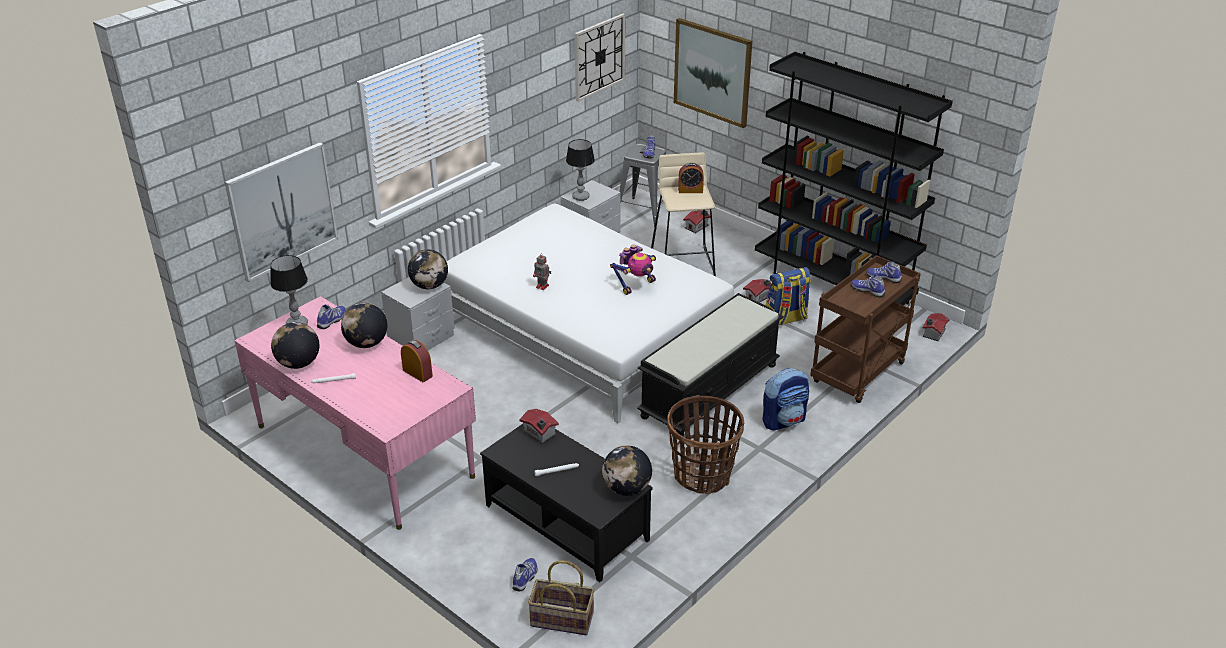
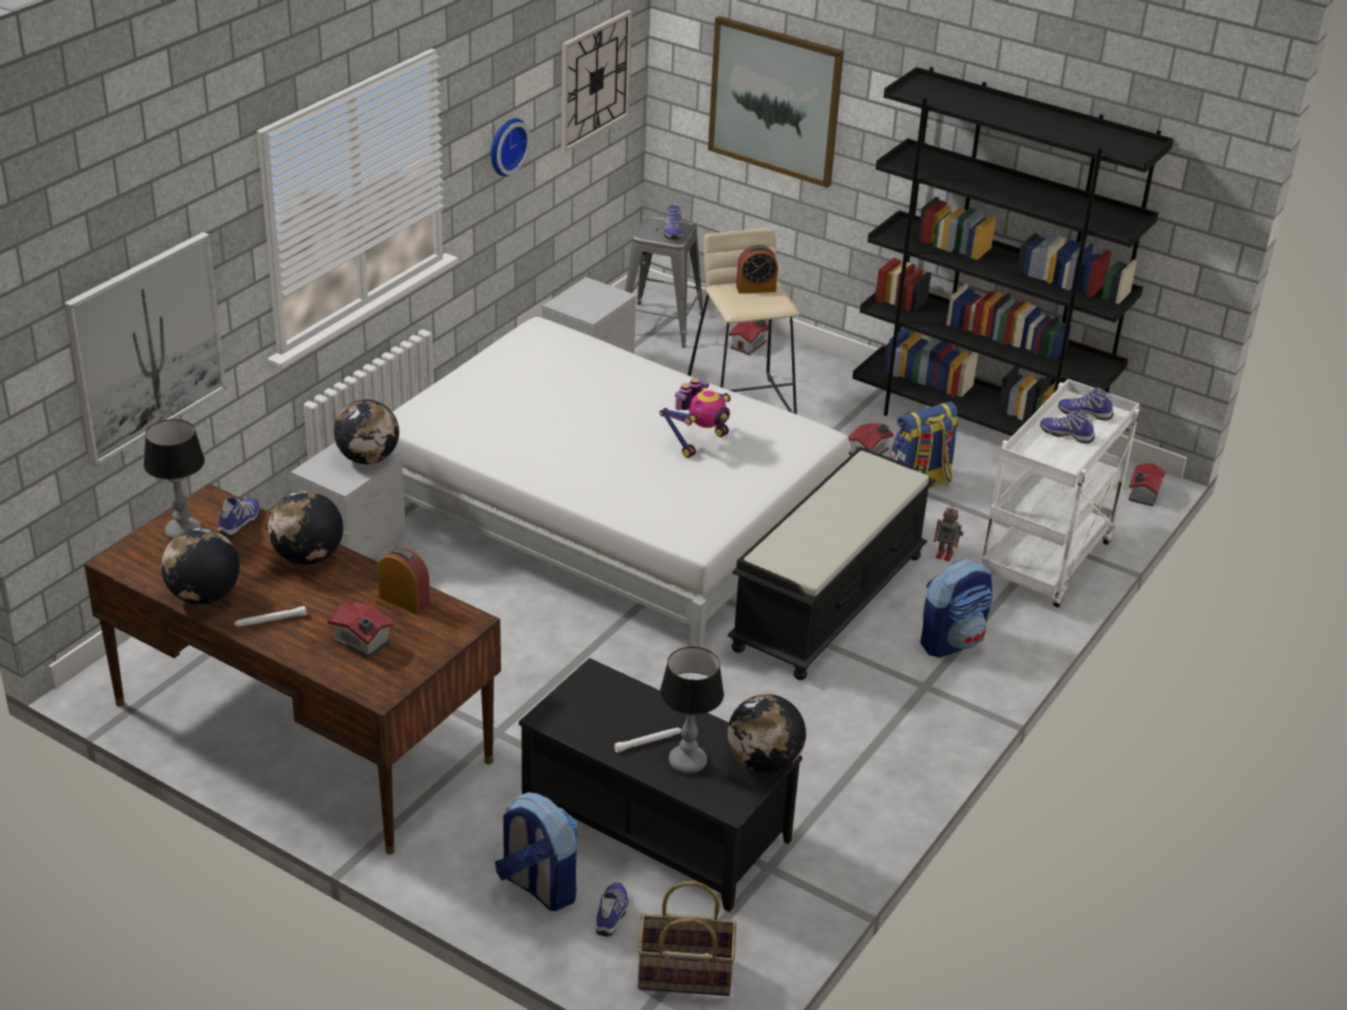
camera: 10 degrees left, 0 degrees up
pink desk [234,296,476,530] -> brown desk [84,484,501,854]
toy house [520,409,559,444] -> toy house moved to [328,602,394,659]
toy robot [533,253,551,290] -> toy robot moved to [933,505,963,561]
table lamp [566,139,595,201] -> table lamp moved to [660,646,724,774]
basket [667,395,744,494] -> none
brown cart [810,255,921,403] -> white cart [982,379,1140,607]
none -> wall clock [490,118,531,176]
none -> backpack [495,792,579,911]

